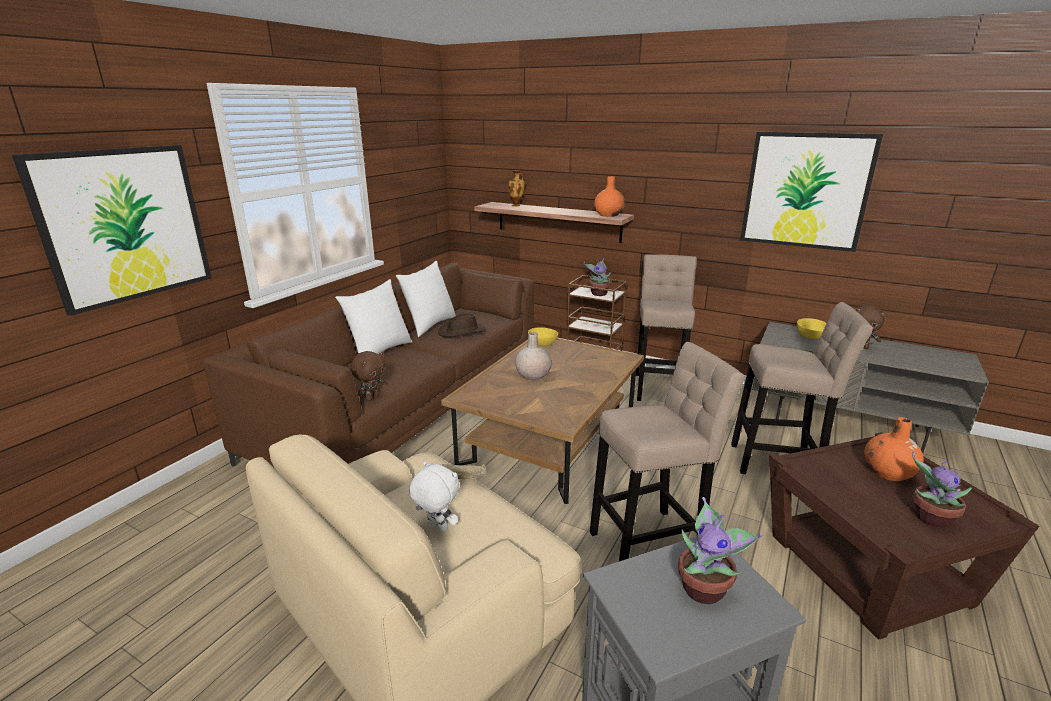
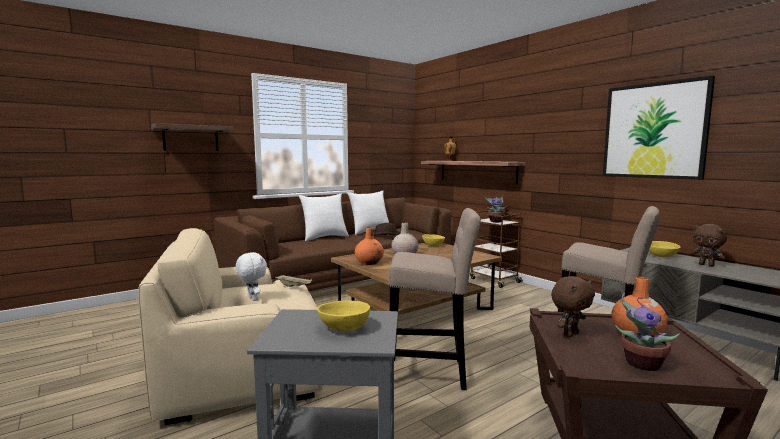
camera: 25 degrees right, 15 degrees down
picture [12,145,212,316] -> shelf [151,123,234,151]
brown plush toy [350,351,386,401] -> brown plush toy moved to [551,276,595,337]
orange vase [594,176,625,217] -> orange vase moved to [355,227,384,265]
beige stool [636,254,697,401] -> none
potted plant [678,497,763,604] -> yellow bowl [317,300,370,331]

